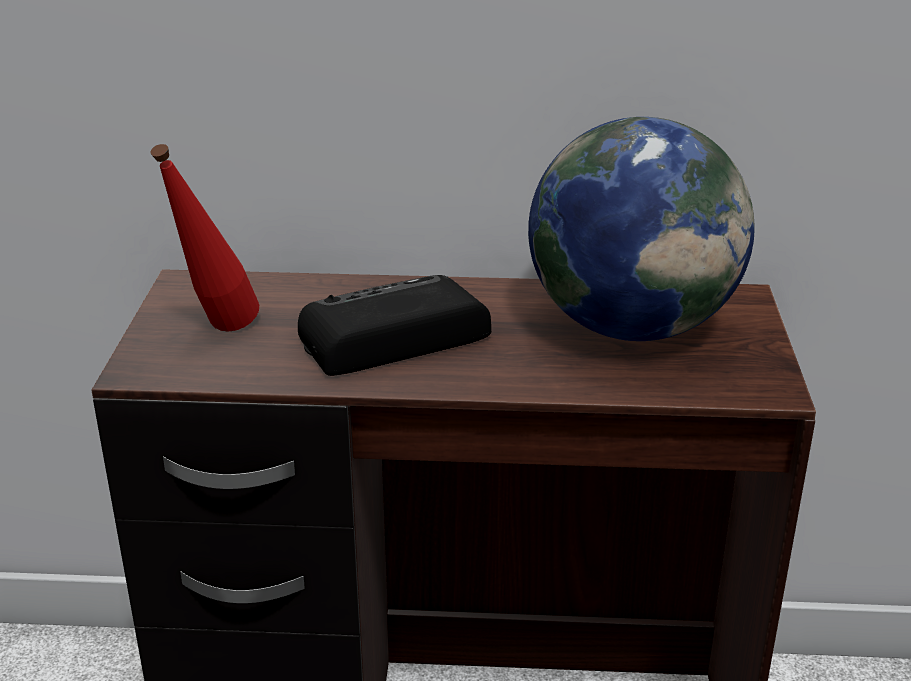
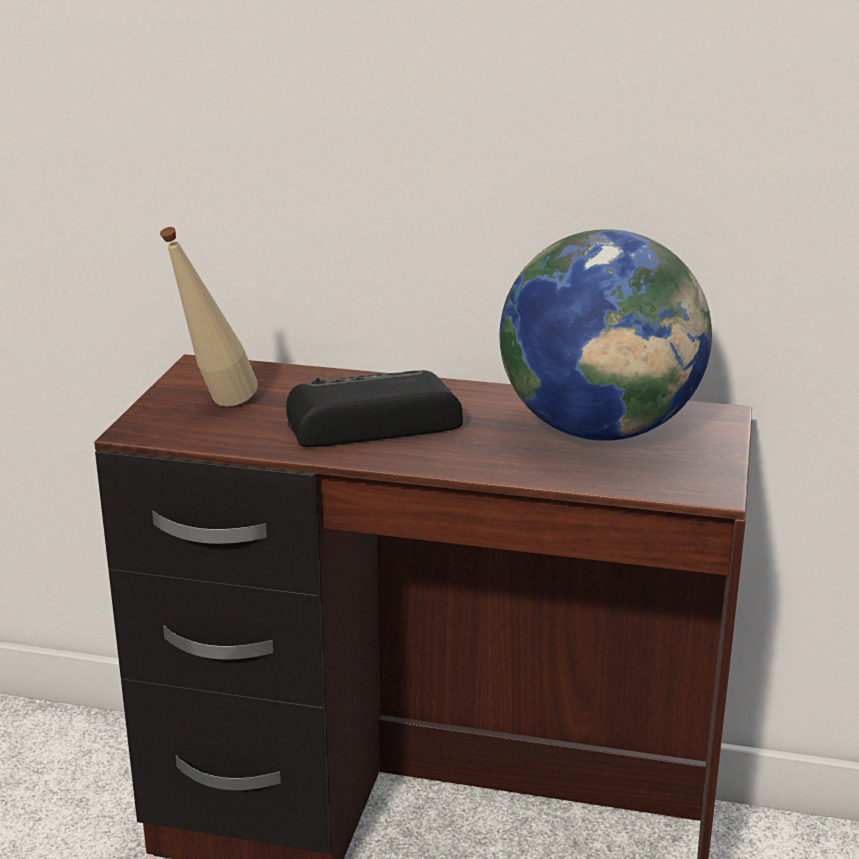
camera: 10 degrees right, 5 degrees down
red bottle [150,144,259,332] -> beige bottle [160,227,258,407]

